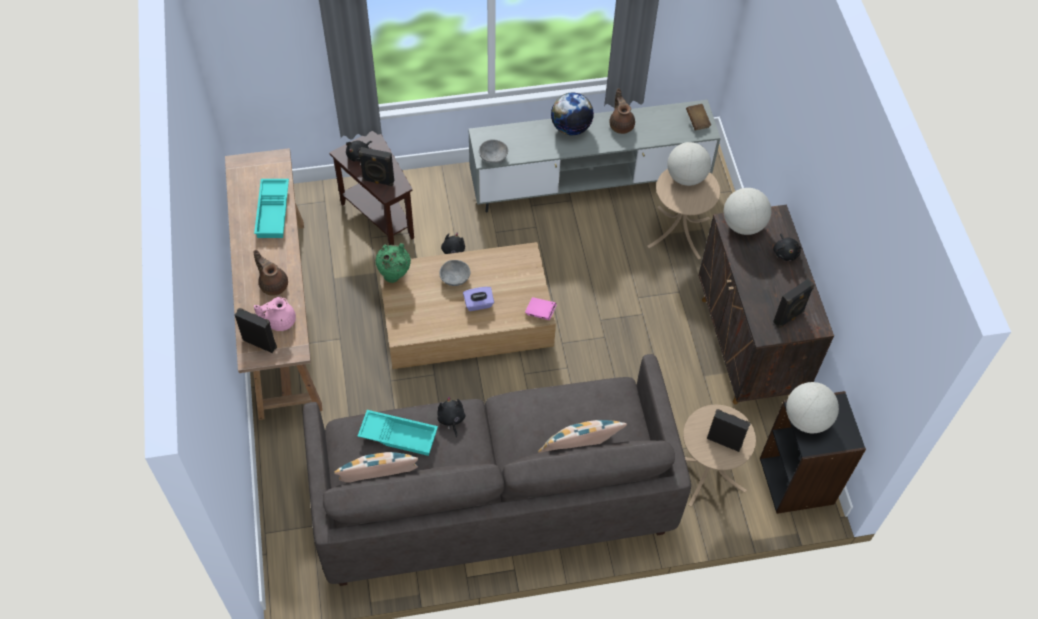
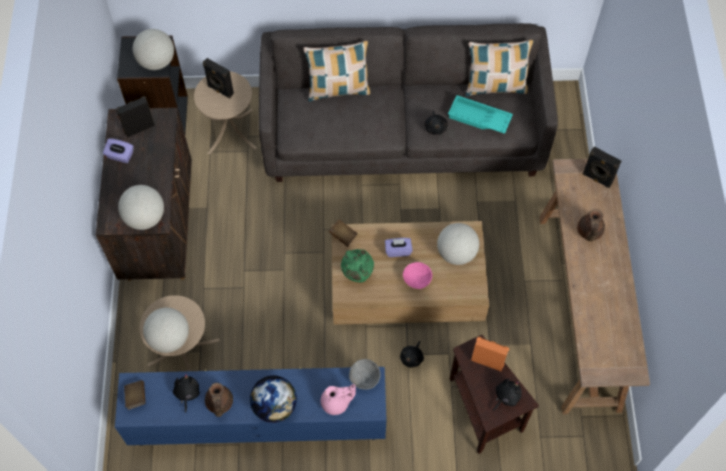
camera: 170 degrees left, 5 degrees up
brown teapot [253,250,288,295] -> brown teapot turned 45 degrees clockwise [577,209,605,242]
turquoise tray [254,179,289,238] -> none
pink teapot [254,297,296,331] -> pink teapot moved to [321,384,356,415]
black speaker [359,147,394,186] -> orange speaker [471,337,510,371]
green vase [376,243,411,283] -> green vase moved to [341,249,374,283]
grey bowl [439,260,471,286] -> pink bowl [403,262,432,289]
grey tv stand [469,100,721,212] -> blue tv stand [115,367,387,446]
pink book [525,297,557,320] -> brown book [329,219,358,247]
black plush toy [773,233,801,261] -> black plush toy moved to [173,374,200,413]
none -> purple tissue box [103,138,134,163]
none -> globe [437,223,479,265]

